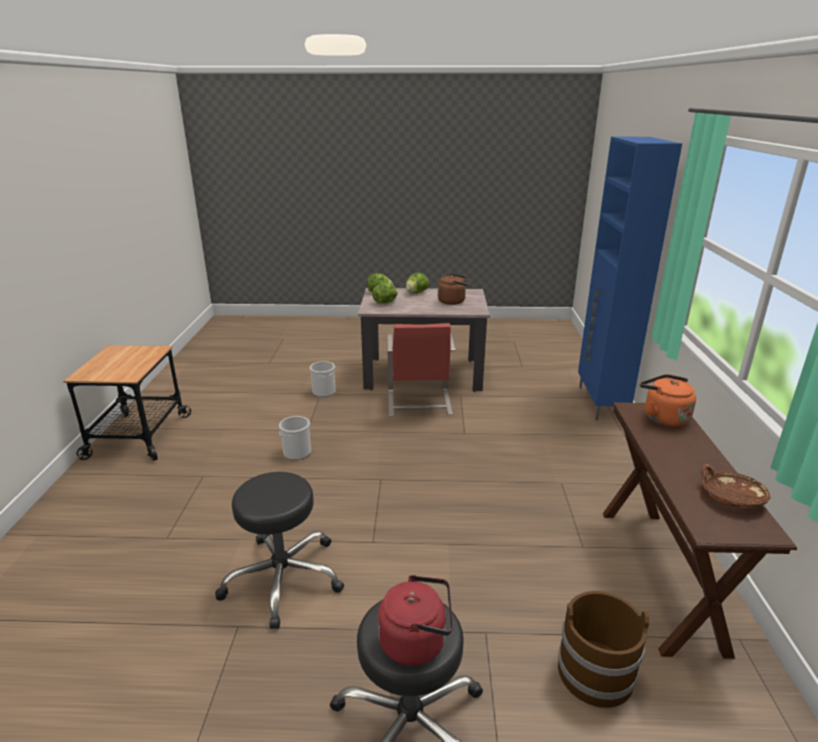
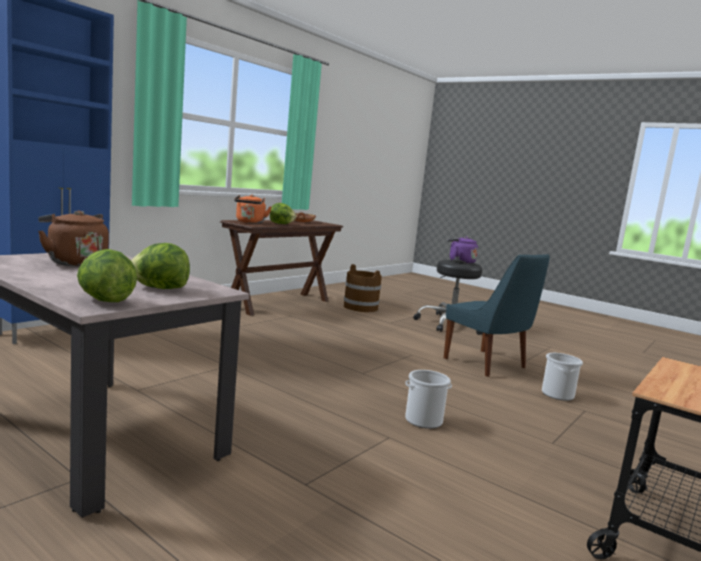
camera: 145 degrees left, 15 degrees down
black stool [215,472,344,629] -> blue chair [444,254,550,377]
bucket [309,361,336,397] -> bucket moved to [542,353,583,401]
red kettle [378,575,453,666] -> purple kettle [447,236,478,264]
red chair [387,323,455,416] -> none
lettuce [406,273,429,294] -> lettuce moved to [270,203,296,224]

